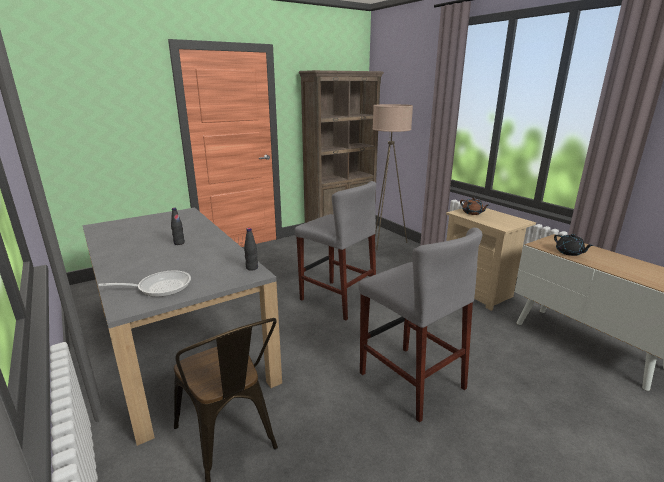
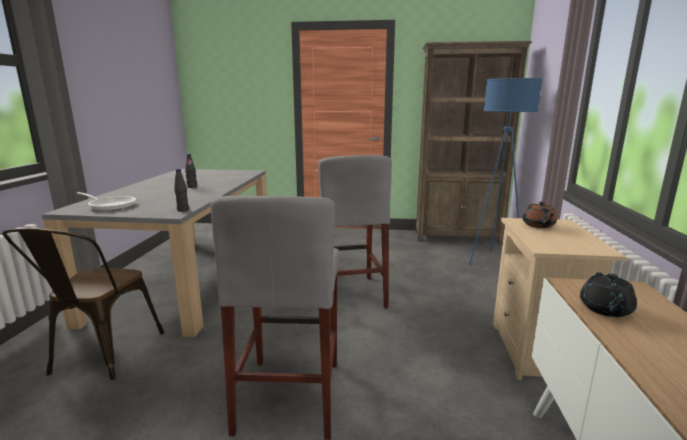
camera: 40 degrees right, 5 degrees down
beige floor lamp [373,104,413,250] -> blue floor lamp [469,78,543,265]

